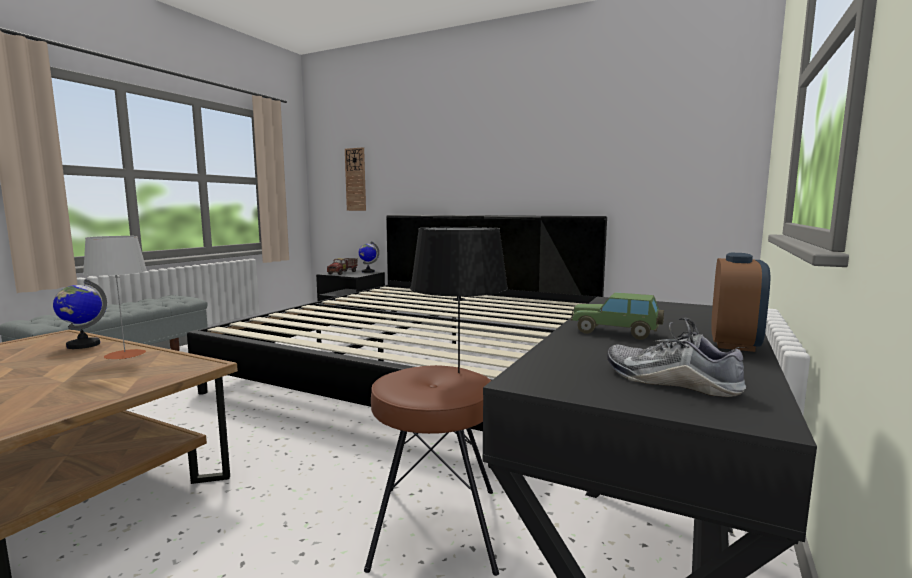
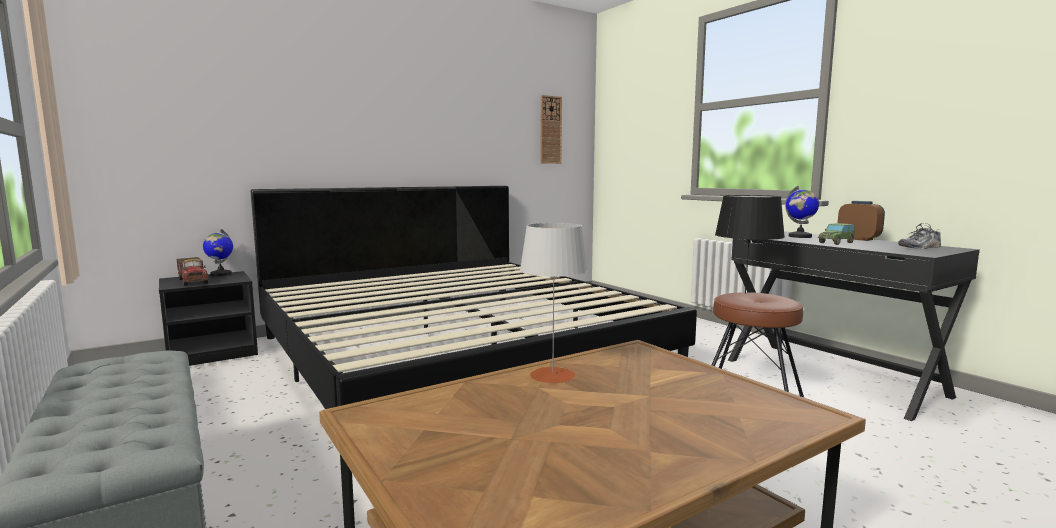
camera: 60 degrees left, 0 degrees up
globe [53,279,107,349] -> globe moved to [785,186,819,238]
wall clock [345,147,366,211] -> wall clock moved to [540,95,562,164]

